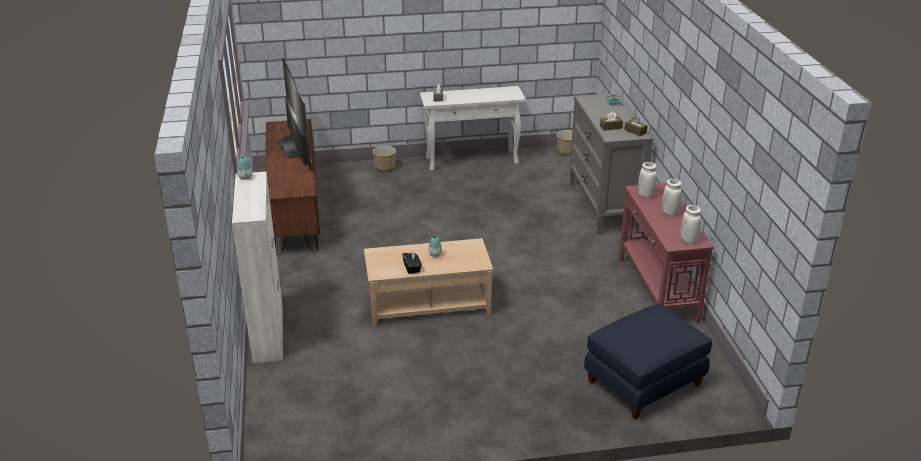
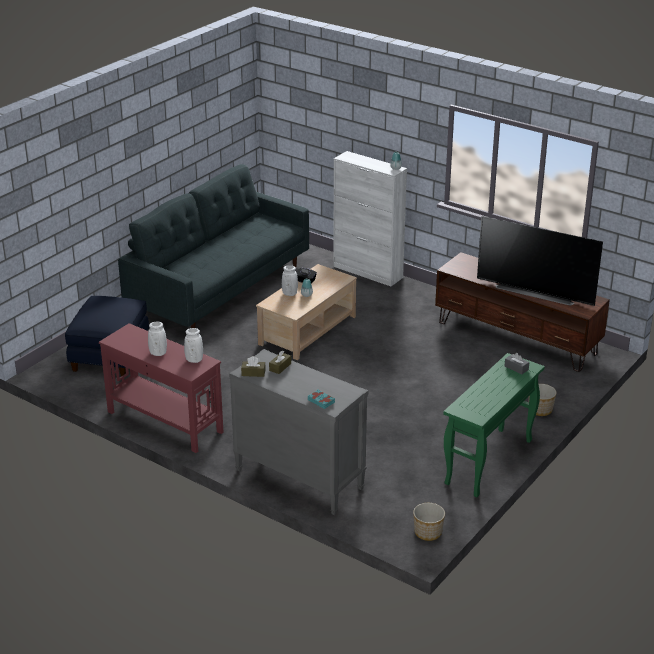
camera: 135 degrees right, 0 degrees up
white console table [420,86,526,171] -> green console table [443,353,545,497]
white vase [681,205,701,244] -> white vase moved to [282,265,298,296]
none -> grey sofa [118,164,309,328]

